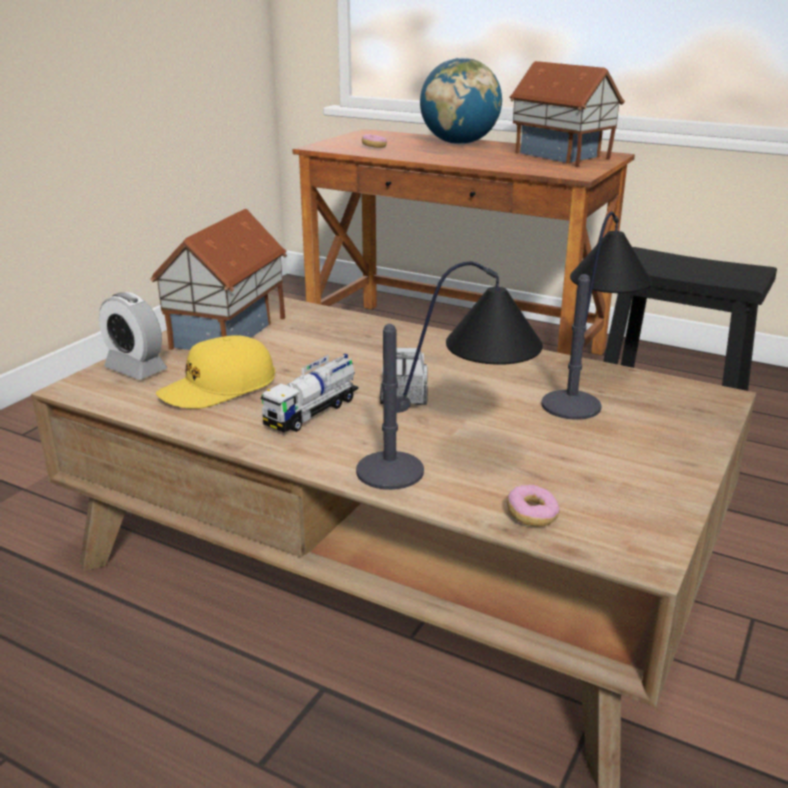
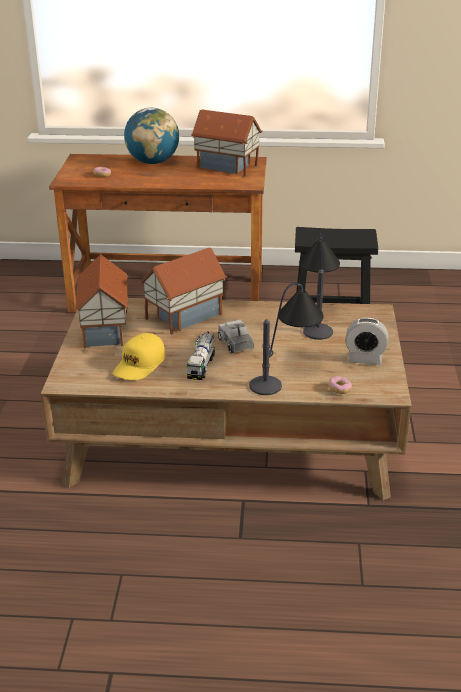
camera: 25 degrees left, 5 degrees up
alarm clock [99,292,167,380] -> alarm clock moved to [345,318,388,365]
none -> toy house [139,247,227,335]

